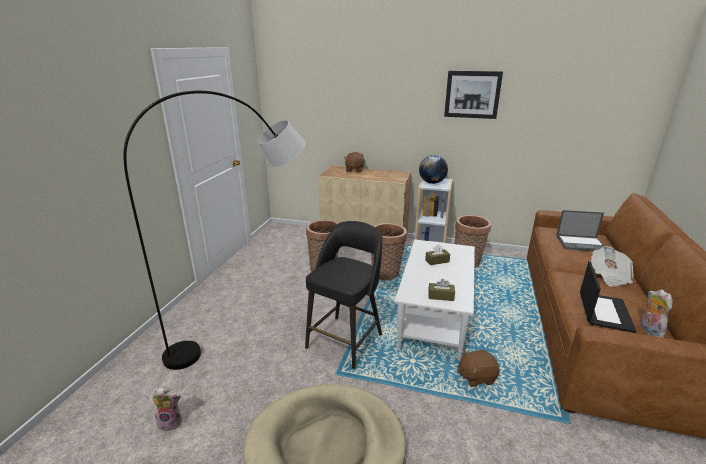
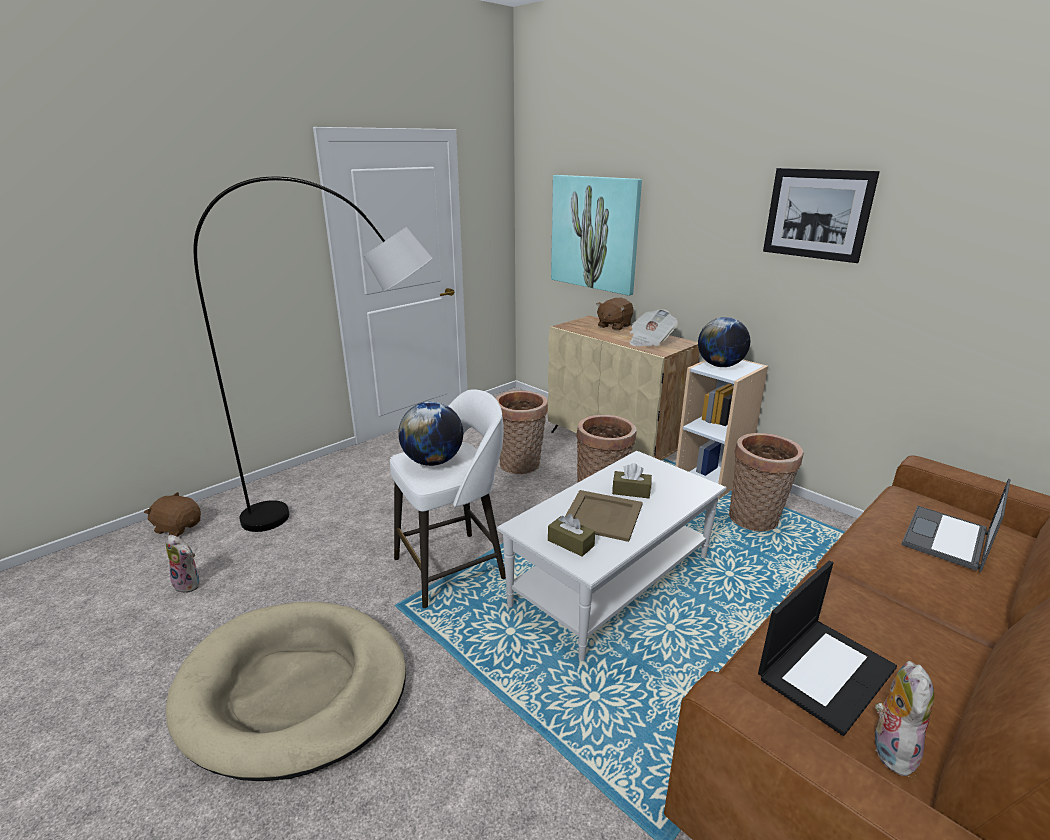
camera: 30 degrees right, 0 degrees up
black stool [305,221,382,369] -> white stool [390,389,506,608]
brown plush toy [457,350,500,387] -> brown plush toy moved to [144,492,201,537]
laptop [556,210,604,251] -> laptop turned 90 degrees clockwise [901,478,1010,572]
newspaper [591,246,634,287] -> newspaper moved to [629,309,678,346]
none -> globe [398,401,463,466]
none -> picture [551,175,642,296]
none -> beige tray [565,490,643,542]

